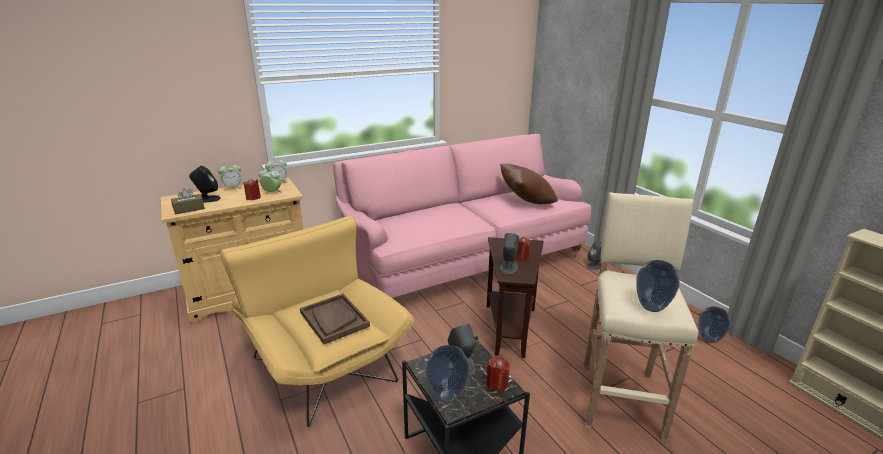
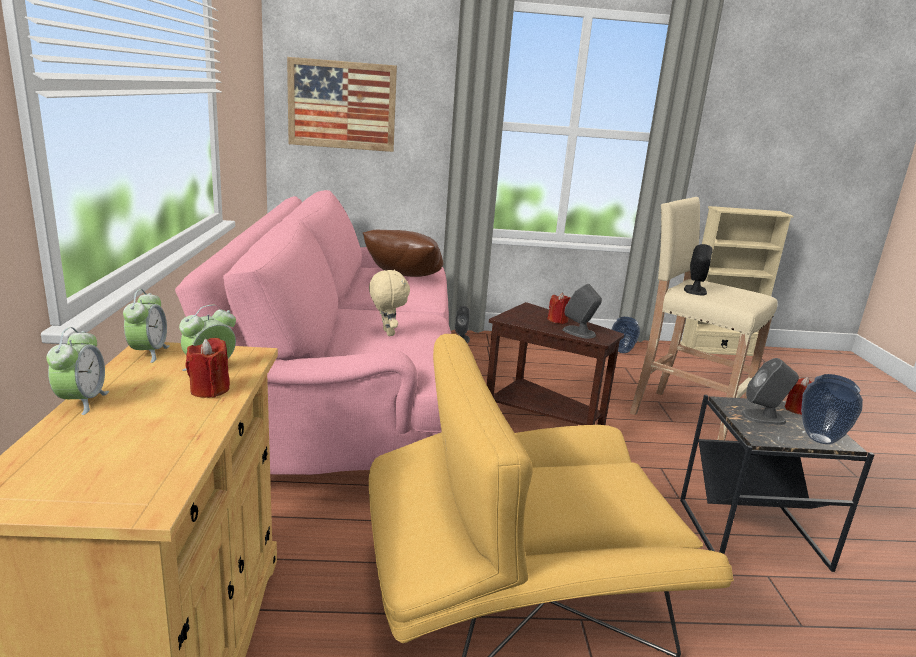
camera: 65 degrees left, 5 degrees down
brown tissue box [171,188,205,215] -> none
black speaker [189,166,221,203] -> black speaker moved to [684,244,713,295]
brown tray [300,294,370,344] -> none
vase [636,260,680,312] -> none
none -> picture [287,57,397,152]
none -> beige plush toy [369,269,410,336]

